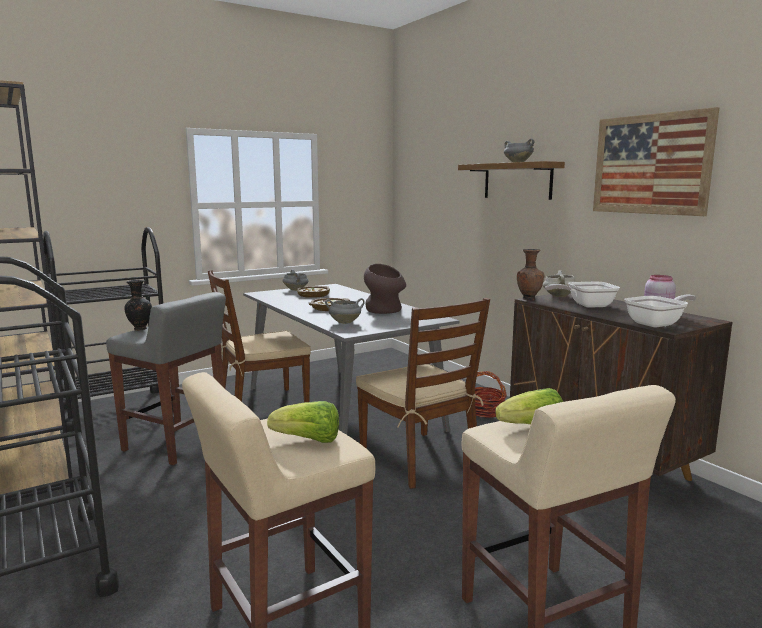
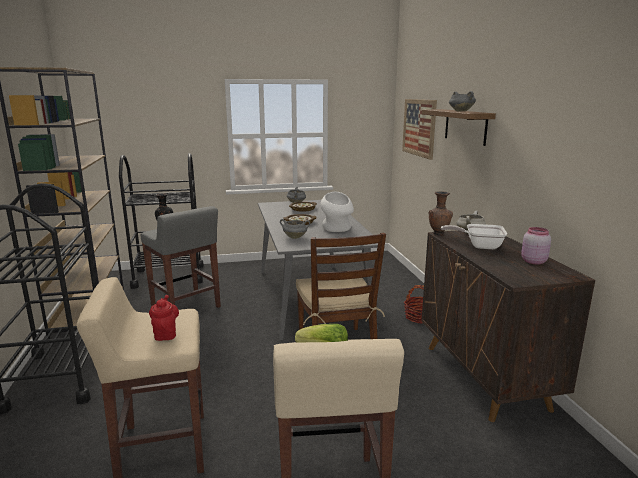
camera: 20 degrees right, 5 degrees up
brown chair [208,270,311,402] -> none
lettuce [267,401,339,443] -> red teapot [149,295,179,341]
brown vase [364,264,406,314] -> white vase [320,192,354,232]
picture [593,107,719,216] -> picture moved to [402,99,437,160]
frying pan [624,294,697,327] -> none

